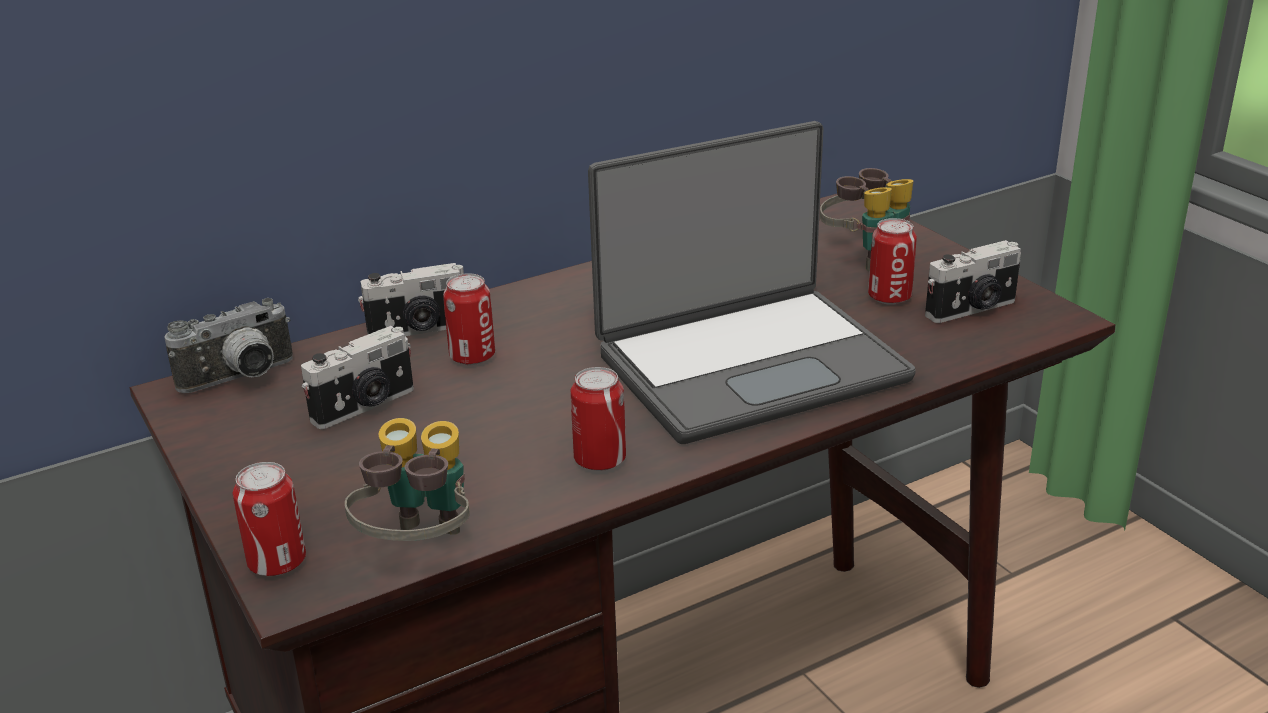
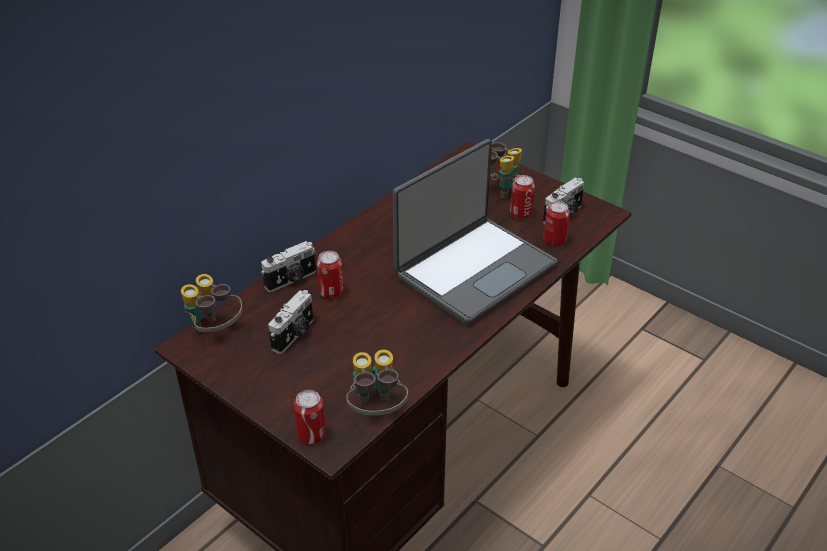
camera: 20 degrees left, 10 degrees up
camera [164,298,293,393] -> binoculars [181,274,243,334]
can [571,367,626,471] -> can moved to [543,201,570,246]

